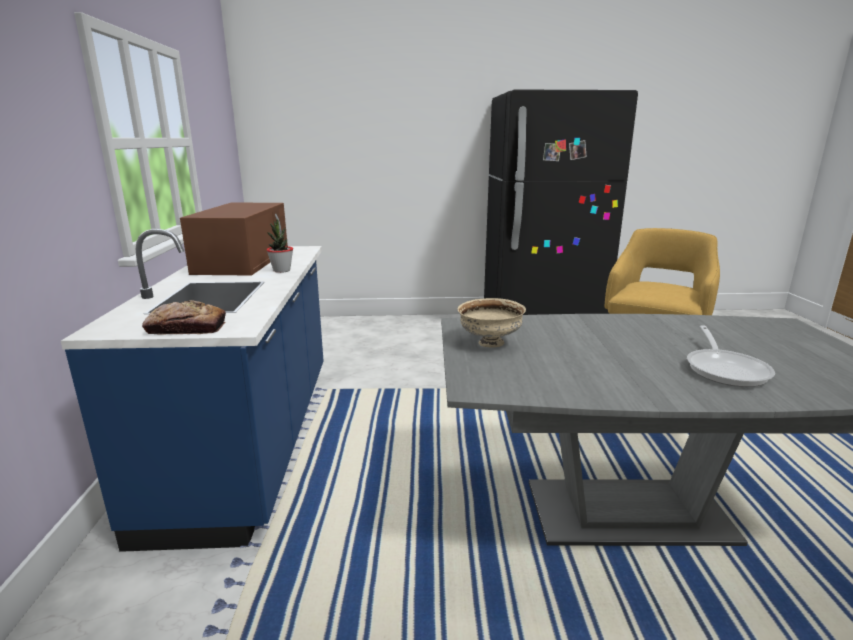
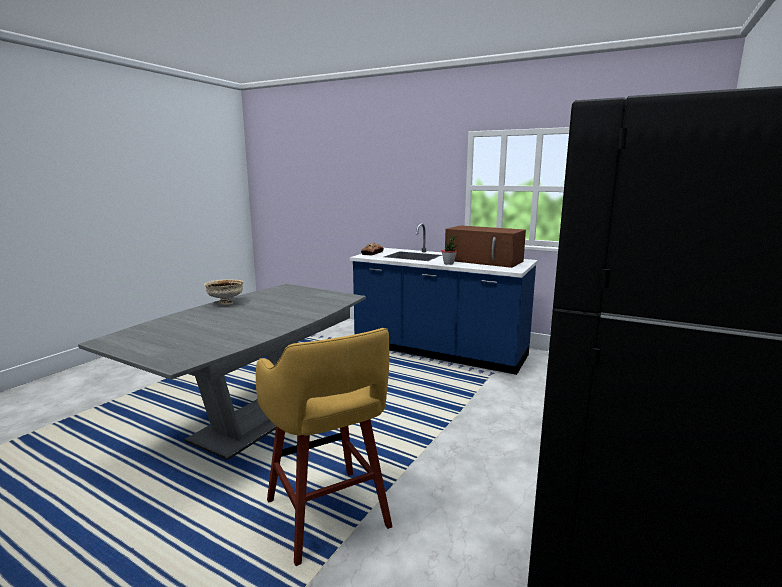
camera: 120 degrees right, 5 degrees down
beige bowl [457,298,526,348] -> beige bowl moved to [204,279,244,305]
frying pan [687,325,775,387] -> none

